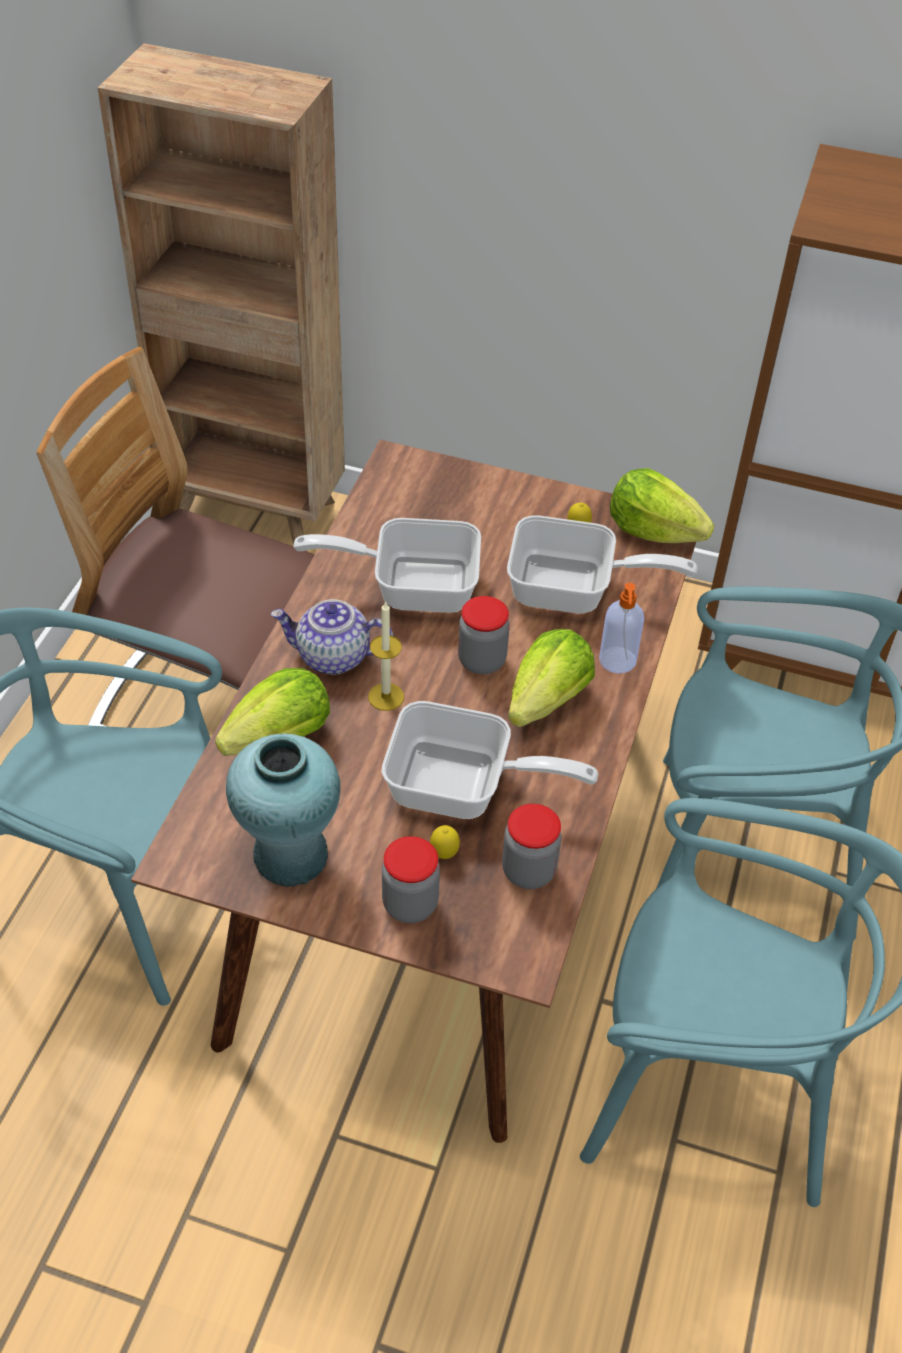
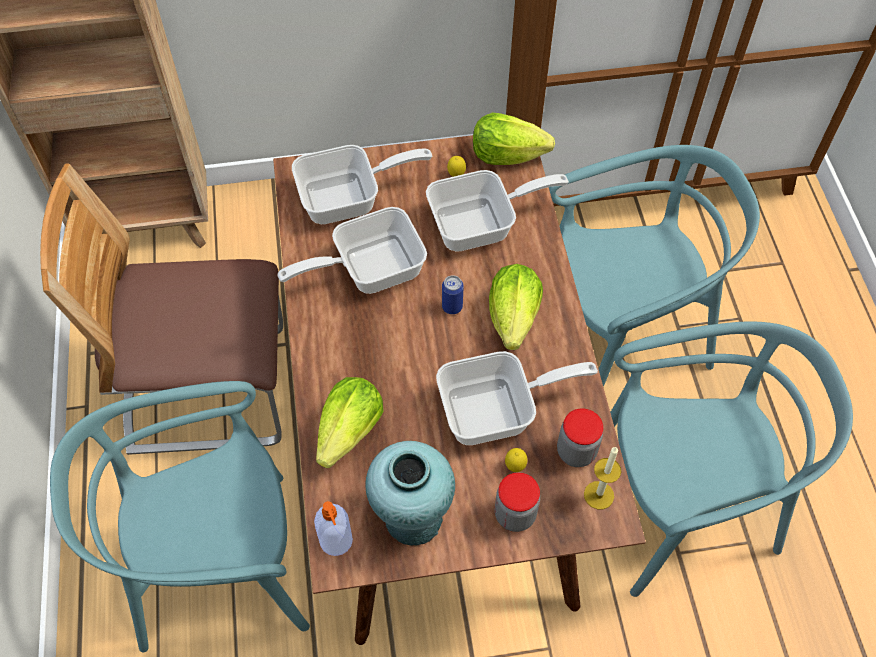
camera: 25 degrees left, 10 degrees up
teapot [271,599,394,675] -> none
candle [368,601,404,711] -> candle moved to [584,447,621,509]
jar [458,596,510,674] -> can [442,275,464,314]
soap dispenser [599,583,644,674] -> soap dispenser moved to [314,501,353,556]
none -> frying pan [292,145,432,224]

